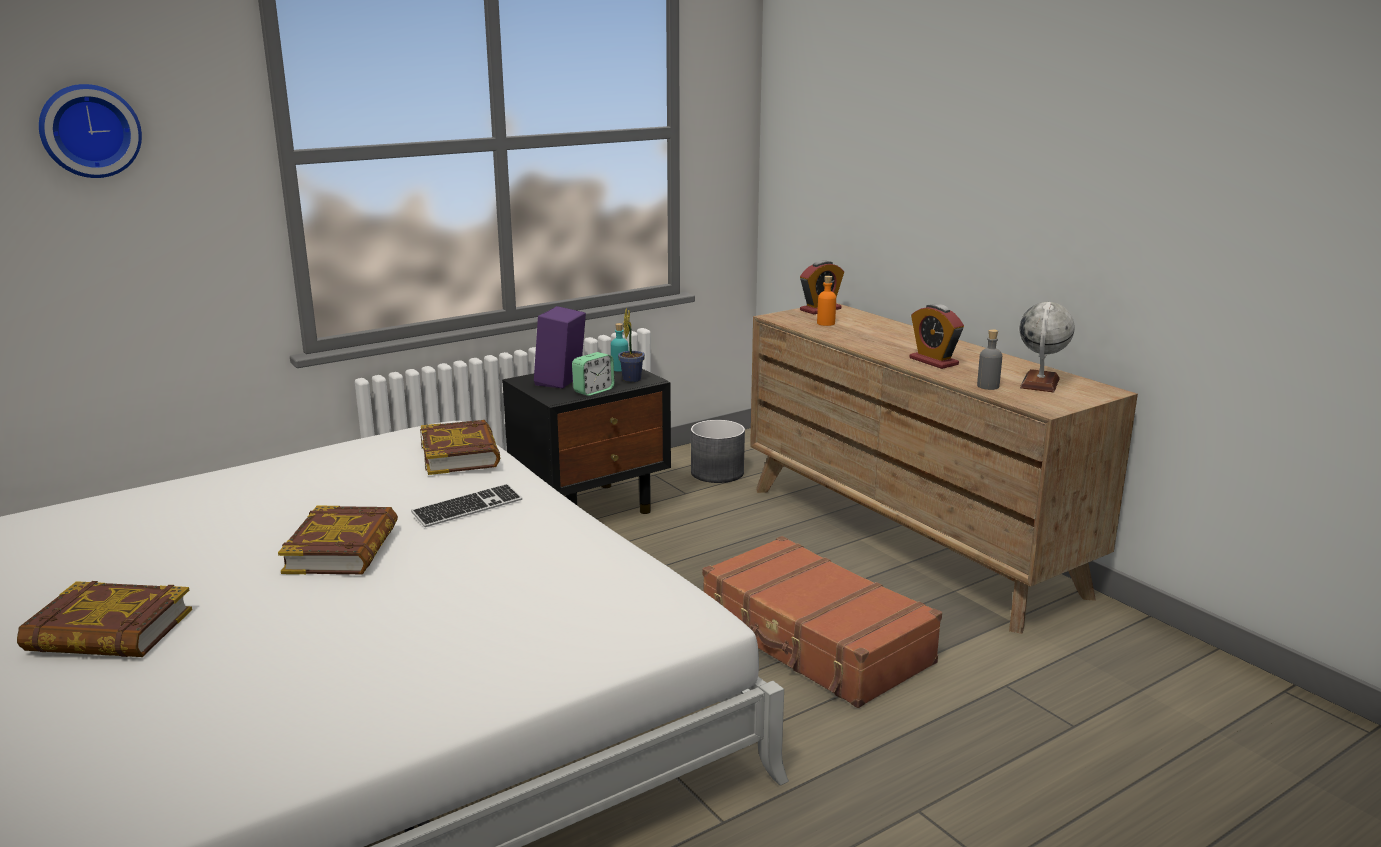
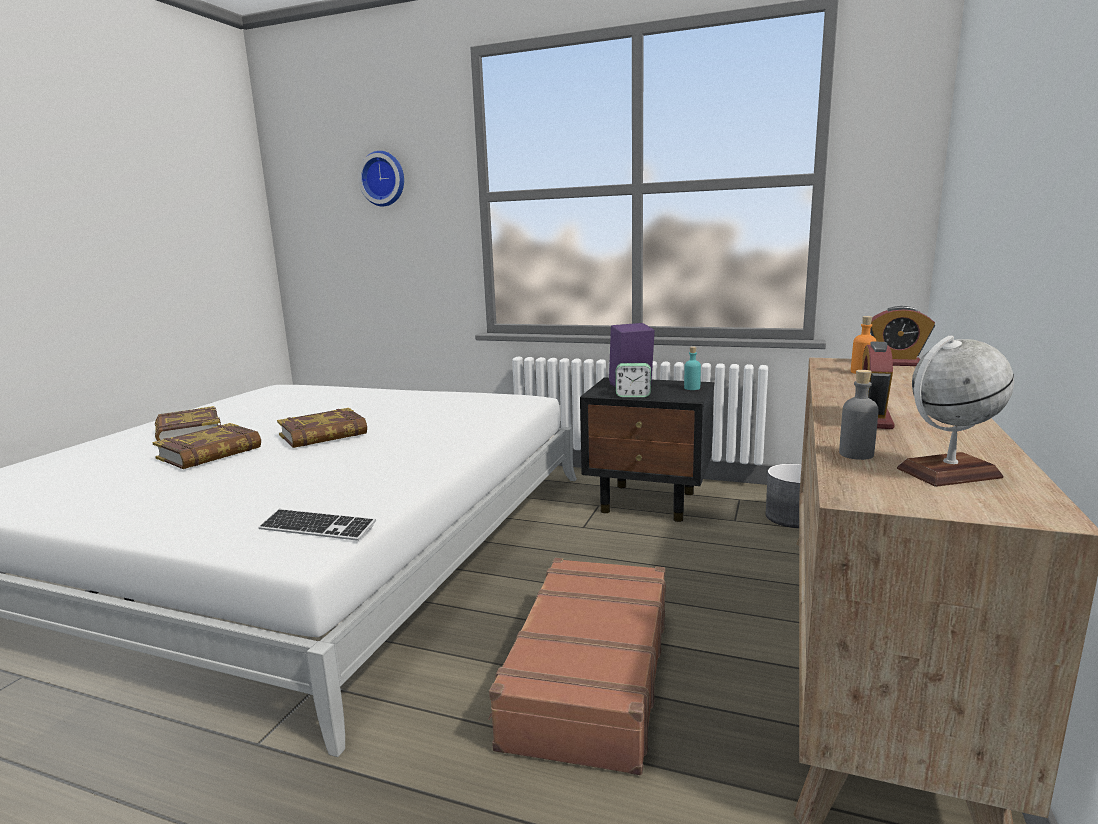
camera: 55 degrees right, 5 degrees down
keyboard [411,484,522,527] -> keyboard moved to [258,509,376,541]
book [420,420,500,475] -> book moved to [152,423,261,469]
potted plant [618,308,645,382] -> none

